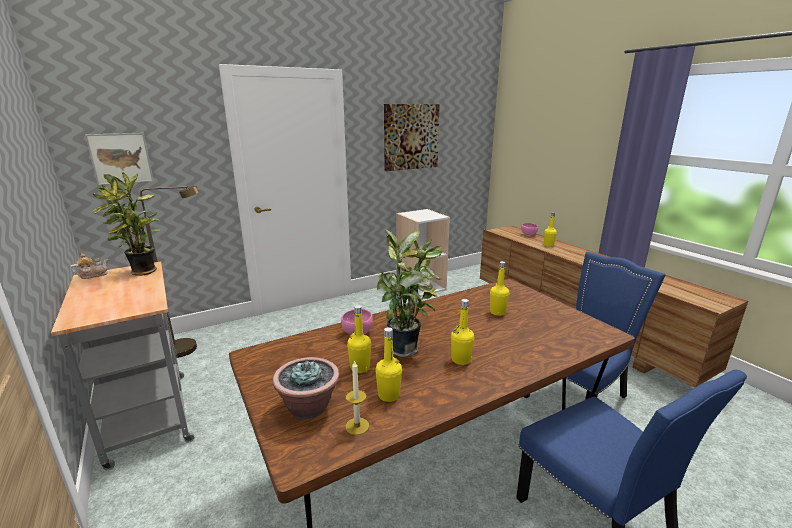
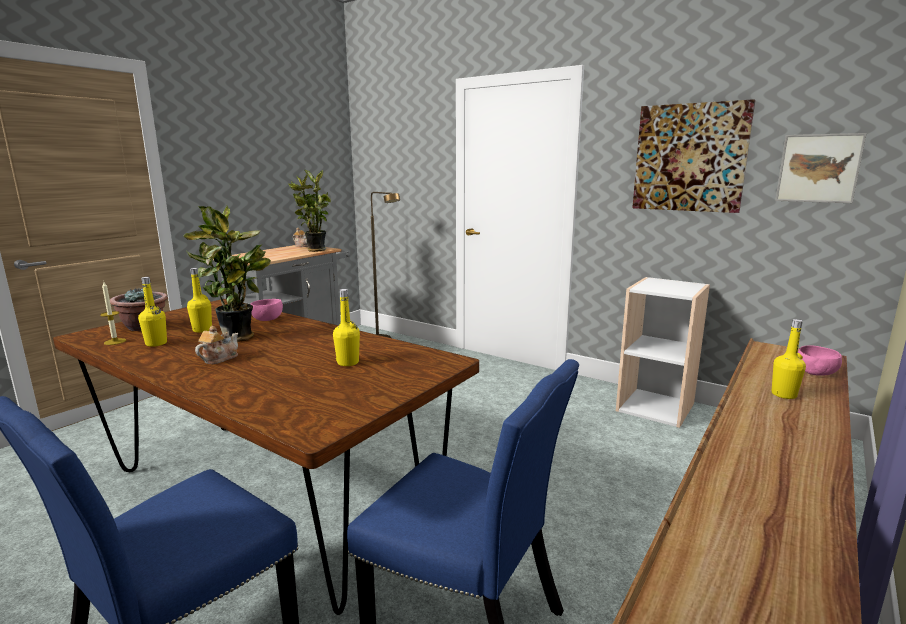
camera: 65 degrees right, 5 degrees down
picture [85,133,154,186] -> picture moved to [775,133,867,203]
yellow bottle [451,299,474,365] -> teapot [195,326,238,364]

